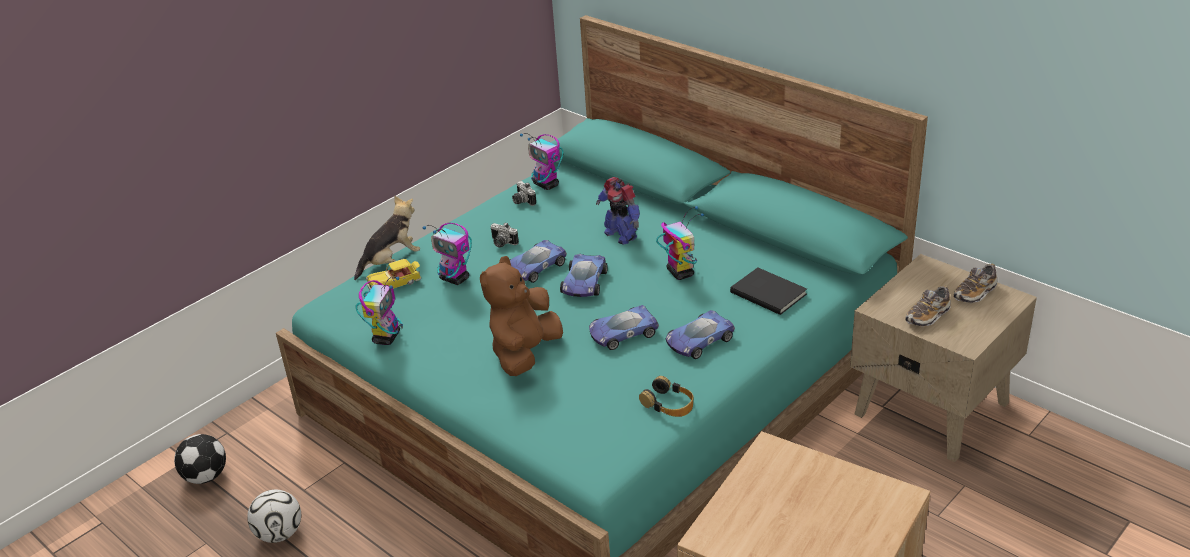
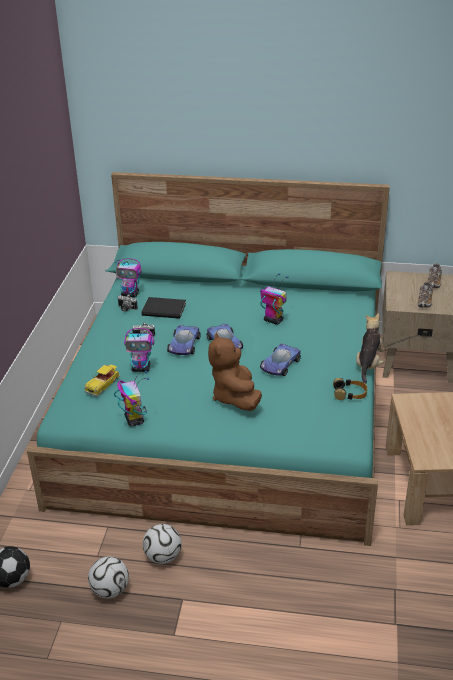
camera: 35 degrees left, 0 degrees up
plush toy [354,195,420,280] -> plush toy moved to [356,313,384,384]
toy robot [596,177,640,245] -> none
toy car [666,310,735,359] -> none
black book [730,267,807,315] -> black book moved to [141,297,186,319]
none -> football [143,524,182,564]

